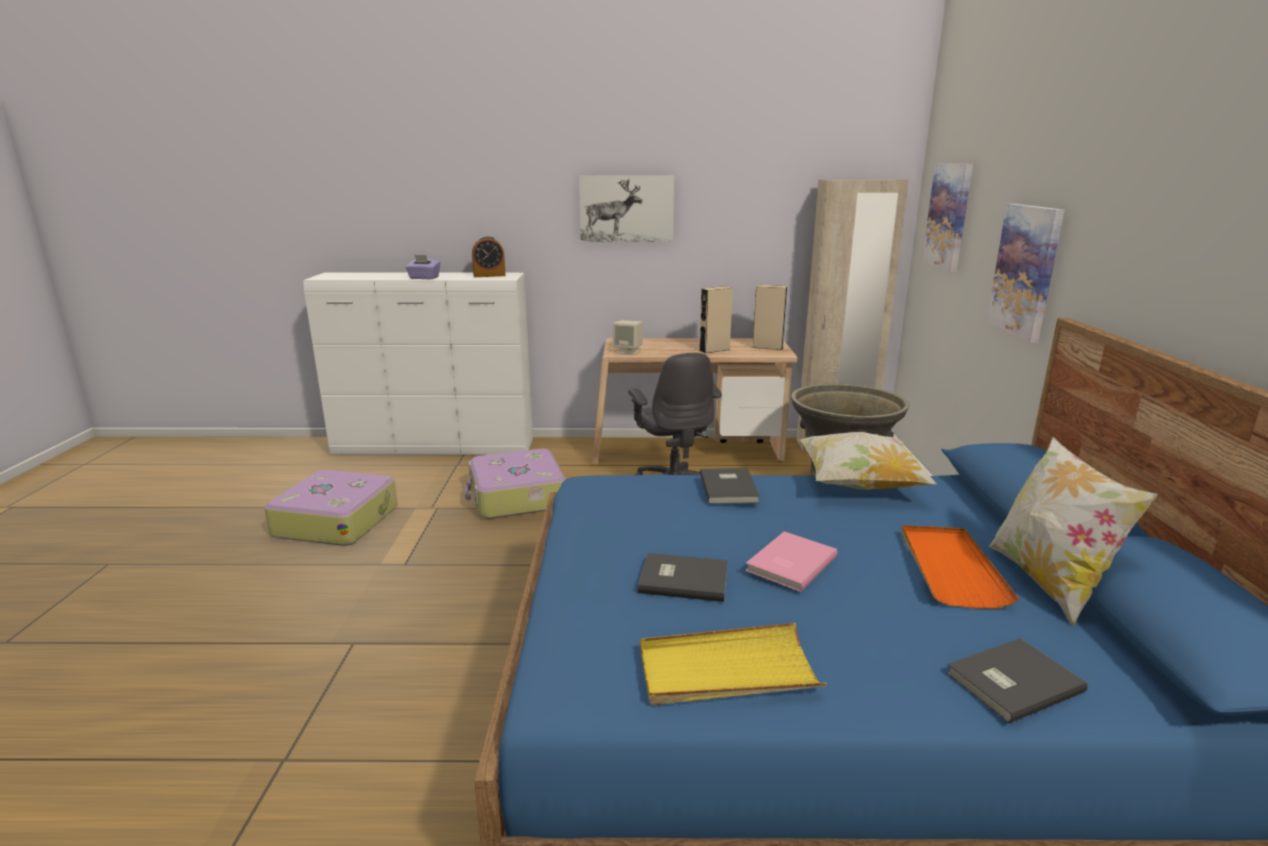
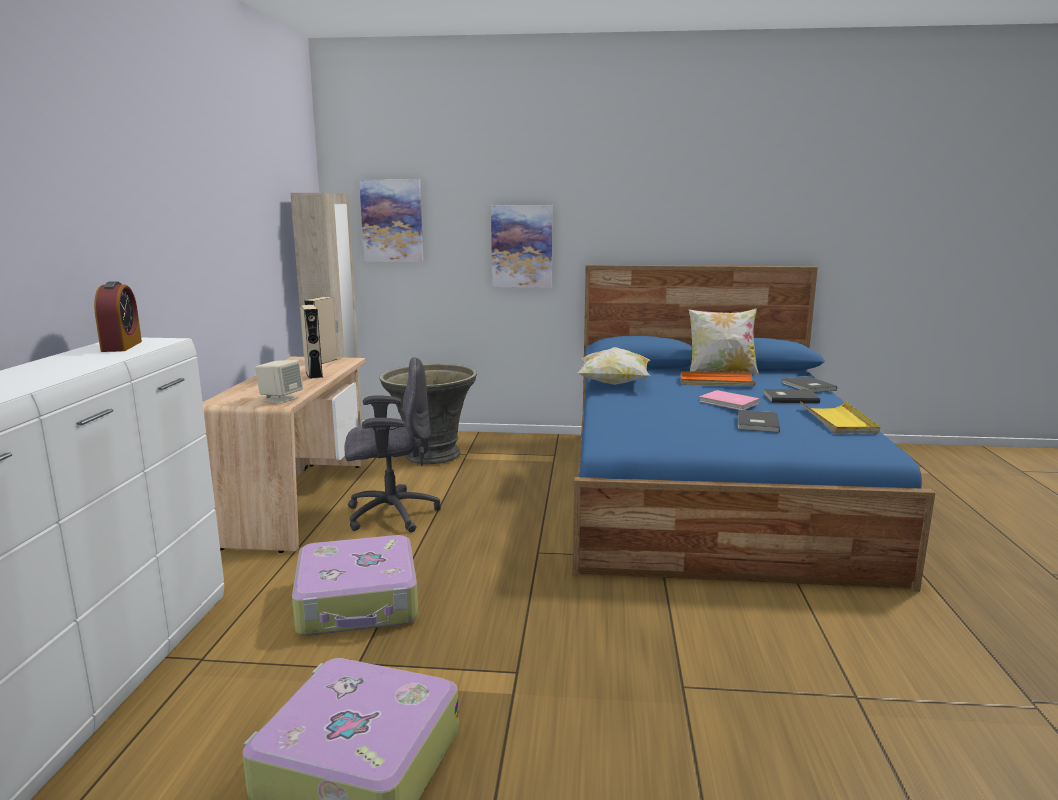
camera: 85 degrees left, 5 degrees down
purple tissue box [405,254,440,279] -> none
picture [579,175,674,242] -> none
grey book [700,468,760,504] -> grey book moved to [763,389,820,403]

